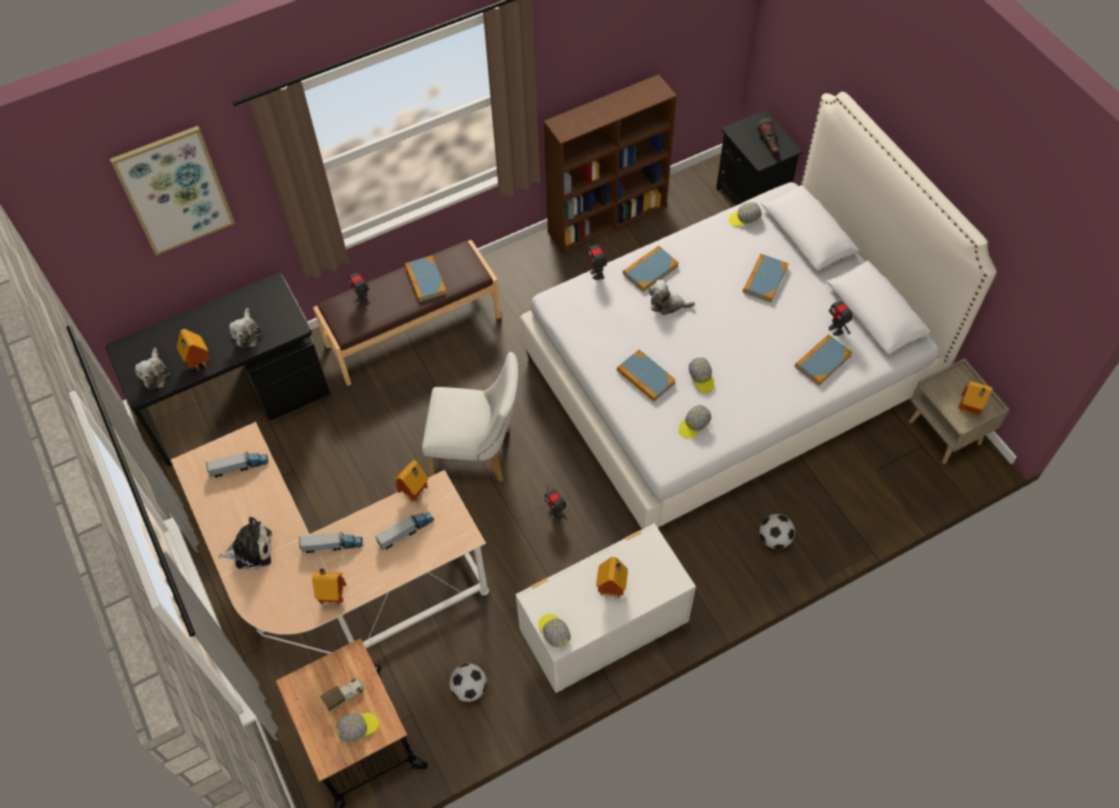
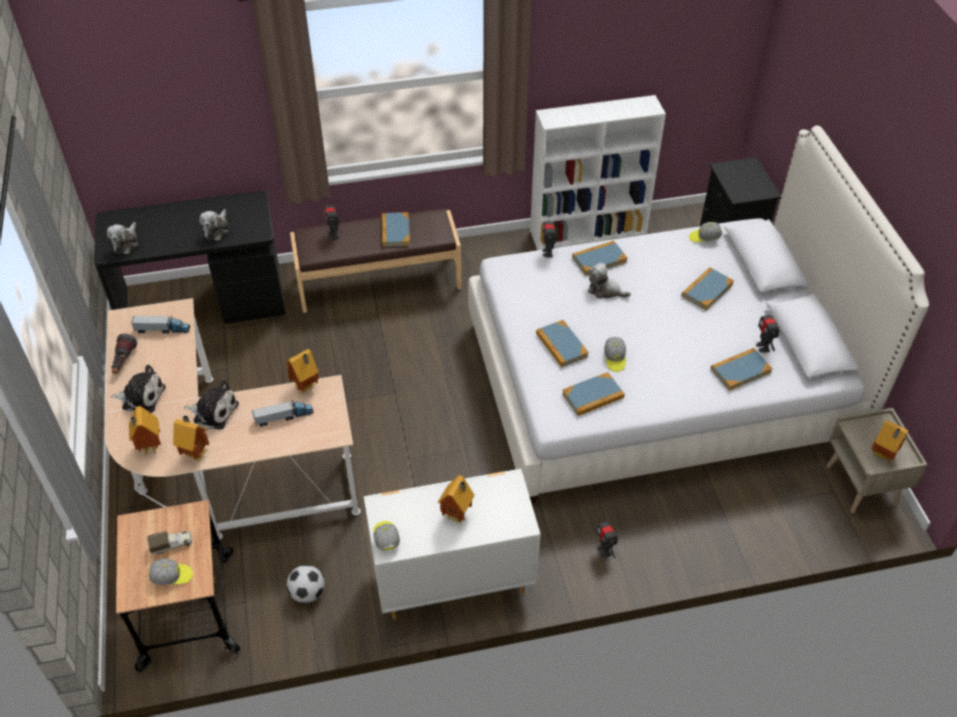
camera: 15 degrees right, 10 degrees down
picture [110,126,235,255] -> none
toy house [176,329,210,372] -> toy house moved to [129,406,161,455]
toy truck [299,532,363,553] -> plush toy [184,380,239,430]
white chair [422,352,519,482] -> none
brown bookcase [544,74,677,253] -> white bookcase [530,95,666,250]
toy robot [545,485,567,521] -> toy robot moved to [597,514,618,558]
cap [679,405,712,438] -> book [562,372,625,416]
flashlight [756,118,777,153] -> flashlight moved to [112,334,137,374]
football [760,514,795,549] -> none

